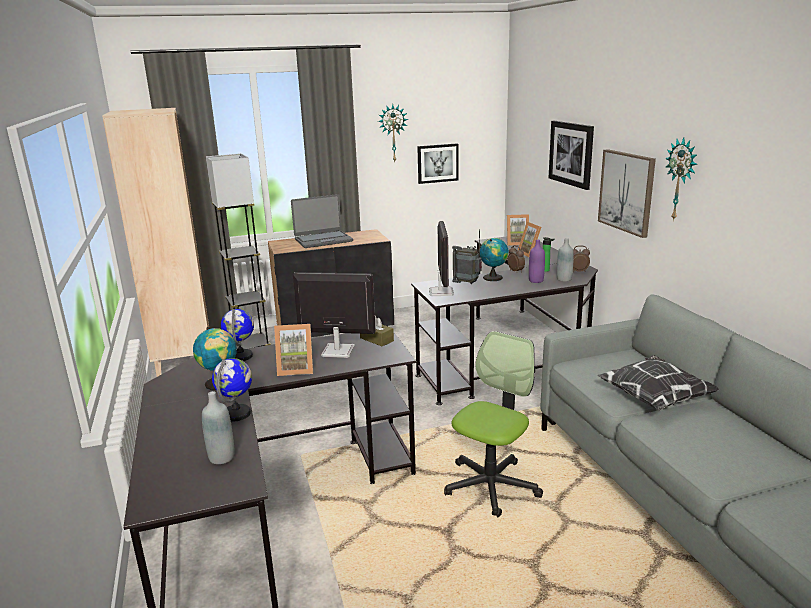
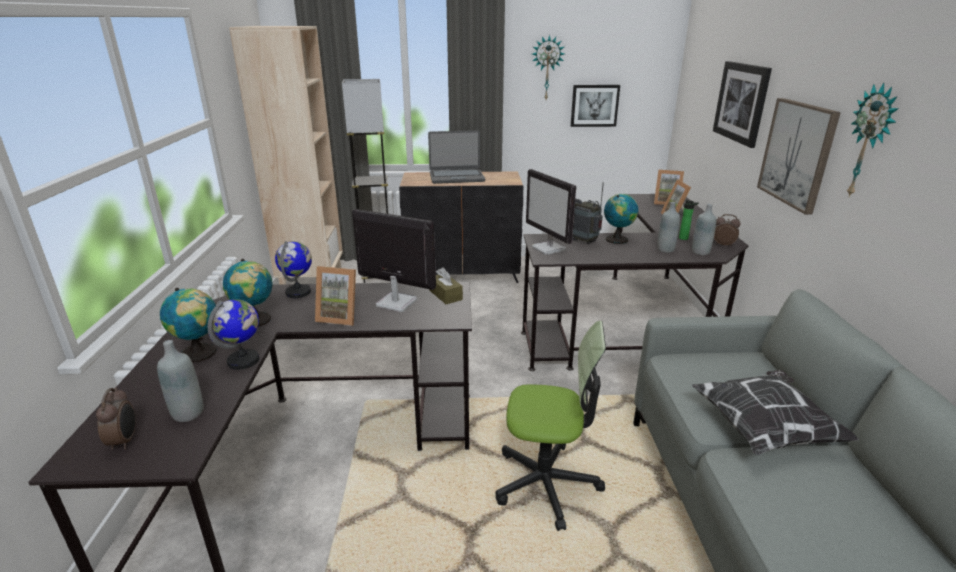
camera: 15 degrees right, 5 degrees up
monitor [429,221,454,296] -> monitor turned 135 degrees clockwise [526,169,576,255]
office chair [444,331,543,517] -> office chair turned 45 degrees clockwise [496,321,606,531]
alarm clock [508,245,525,273] -> alarm clock moved to [96,387,136,450]
purple bottle [529,240,545,283] -> grey bottle [657,202,680,253]
none -> globe [160,288,217,363]

